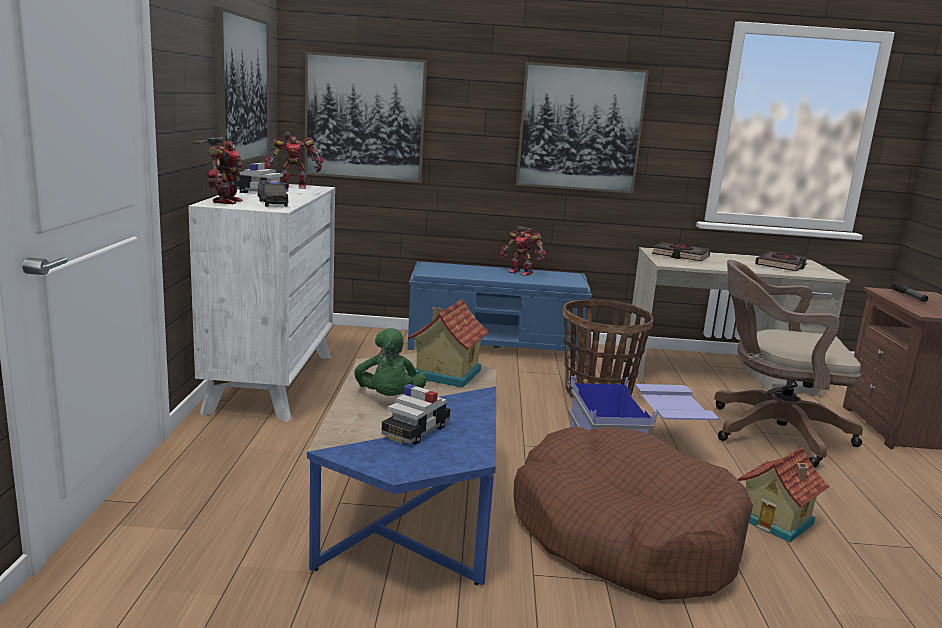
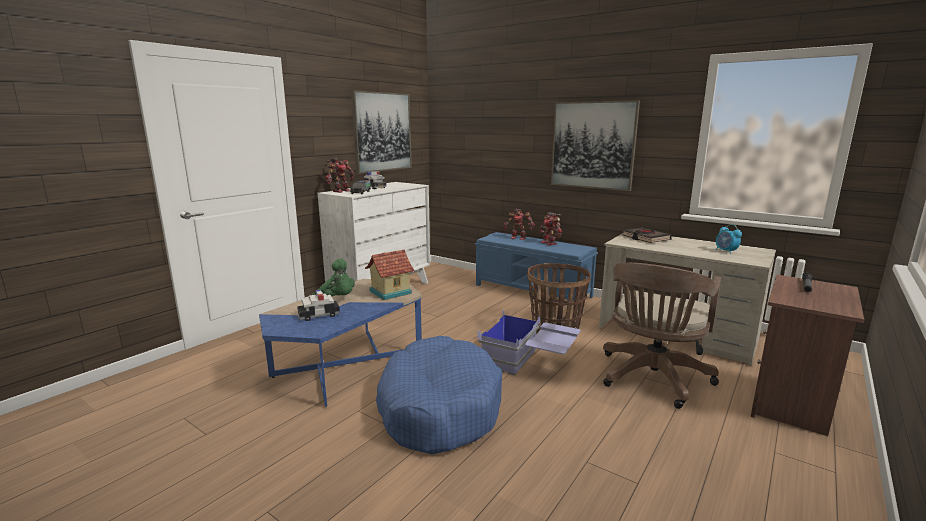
camera: 35 degrees right, 0 degrees up
toy robot [265,132,324,189] -> toy robot moved to [504,209,535,240]
picture [305,52,427,183] -> none
green plush toy [354,328,427,396] -> green plush toy turned 90 degrees counterclockwise [311,258,355,296]
brown dog bed [513,426,753,600] -> blue dog bed [376,336,502,454]
brown office chair [714,260,863,468] -> brown office chair turned 105 degrees counterclockwise [603,263,721,409]
toy house [738,447,829,542] -> none
black book [755,251,808,271] -> alarm clock [716,224,742,254]

